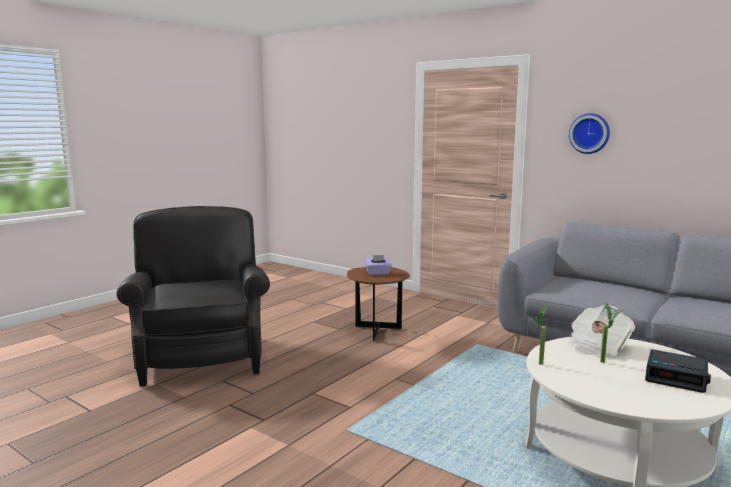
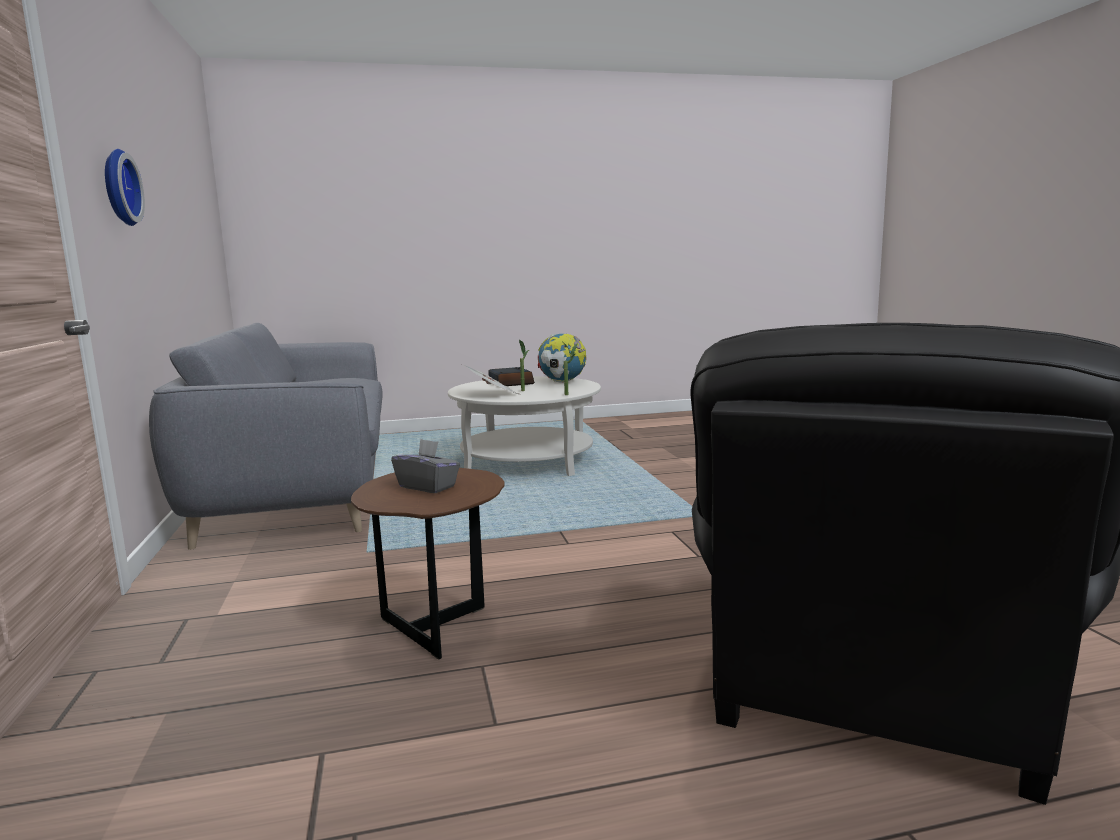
camera: 140 degrees left, 0 degrees up
purple tissue box [365,255,392,275] -> grey tissue box [391,439,460,493]
none -> globe [538,334,586,383]

